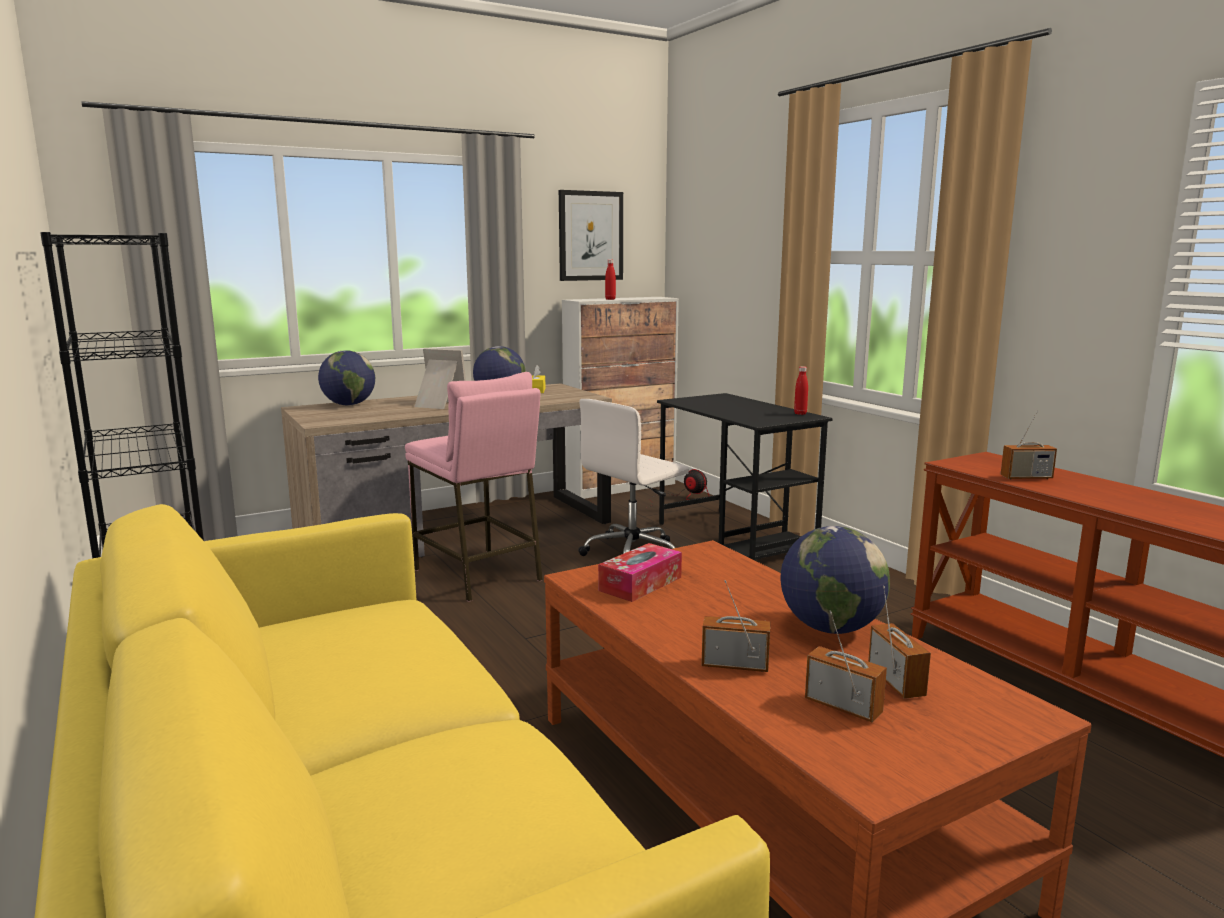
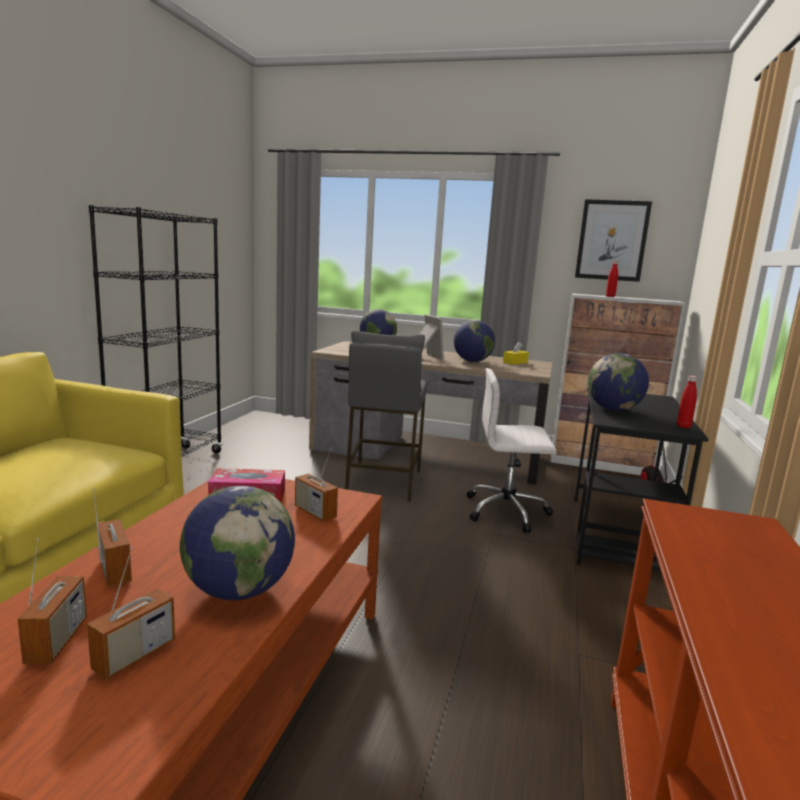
camera: 45 degrees right, 0 degrees up
pink stool [405,372,543,602] -> grey stool [345,331,428,502]
radio [1001,410,1057,480] -> radio moved to [295,448,338,522]
none -> globe [588,353,649,411]

